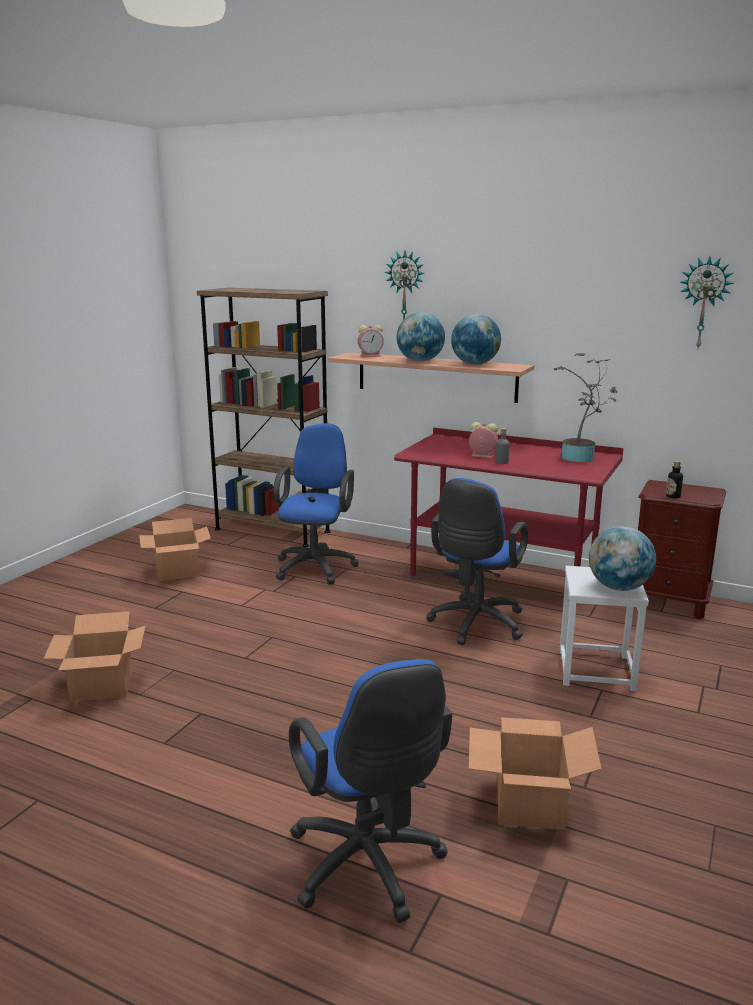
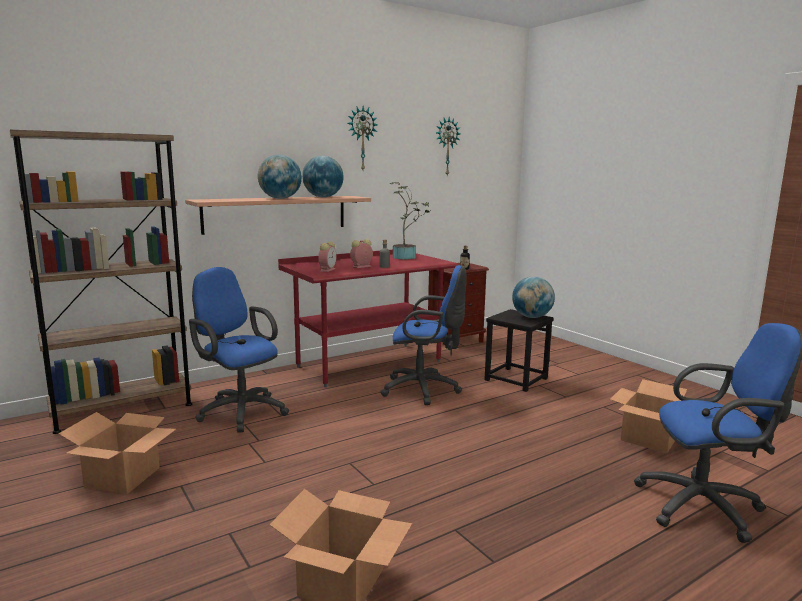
camera: 60 degrees left, 5 degrees down
alarm clock [358,325,384,357] -> alarm clock moved to [318,241,337,272]
wall clock [385,251,425,320] -> wall clock moved to [348,106,378,170]
blue office chair [426,478,528,645] -> blue office chair turned 45 degrees counterclockwise [380,265,467,405]
white stool [560,566,649,691] -> black stool [484,309,554,392]

